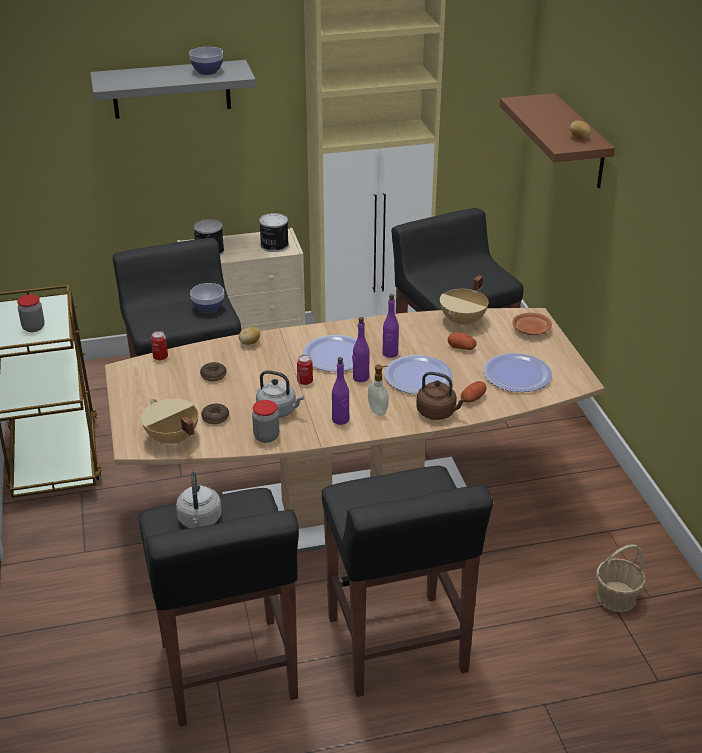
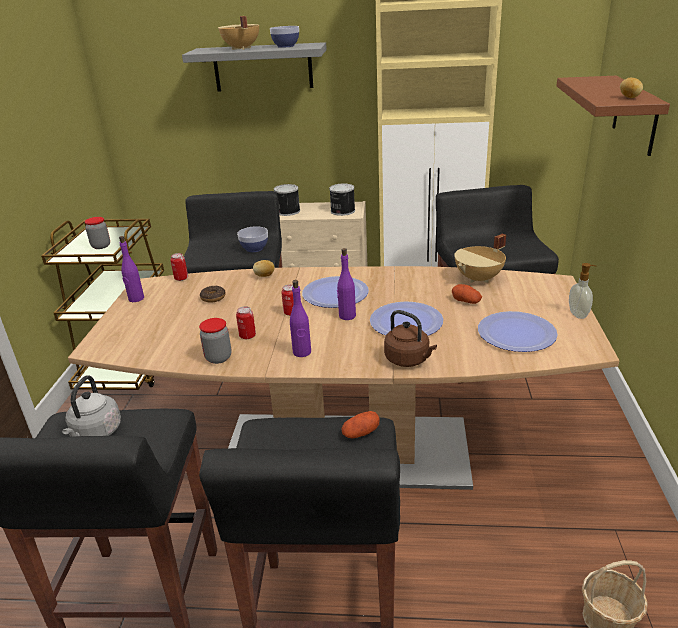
camera: 20 degrees right, 5 degrees down
beige cooking pot [141,399,198,445] -> beige cooking pot moved to [218,16,259,50]
donut [201,403,229,424] -> none
grey kettle [256,370,304,418] -> can [236,306,256,339]
soap dispenser [368,365,389,416] -> soap dispenser moved to [569,263,596,319]
purple bottle [382,294,399,358] -> purple bottle moved to [119,236,144,302]
potato [461,381,487,403] -> potato moved to [341,411,380,438]
brown plate [513,313,552,335] -> none

